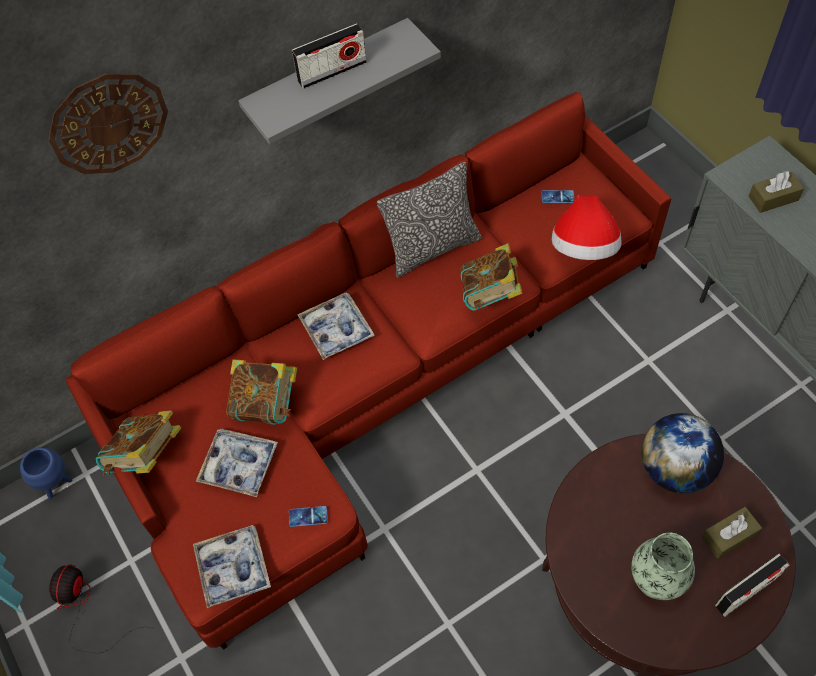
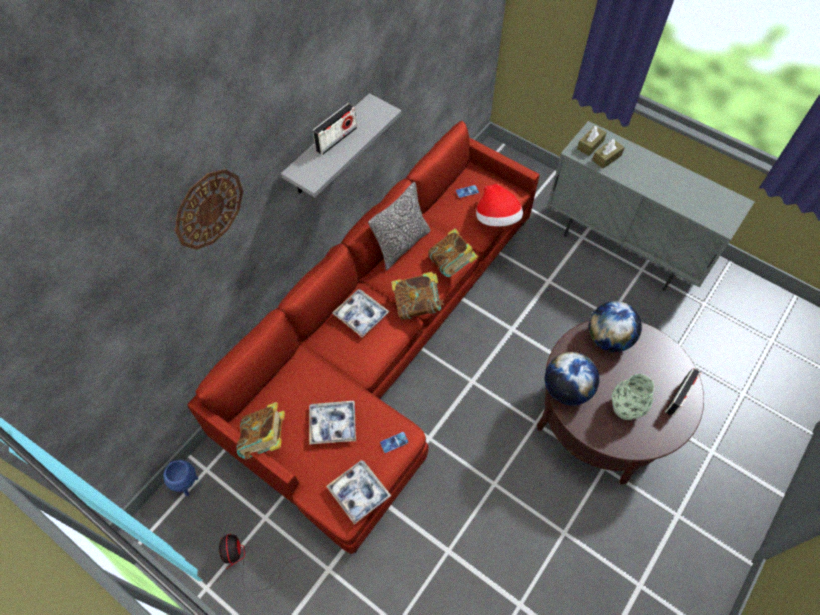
camera: 25 degrees left, 0 degrees up
book [226,359,297,425] -> book moved to [391,272,444,320]
brown tissue box [701,507,762,559] -> brown tissue box moved to [577,126,607,156]
none -> globe [545,352,599,406]

